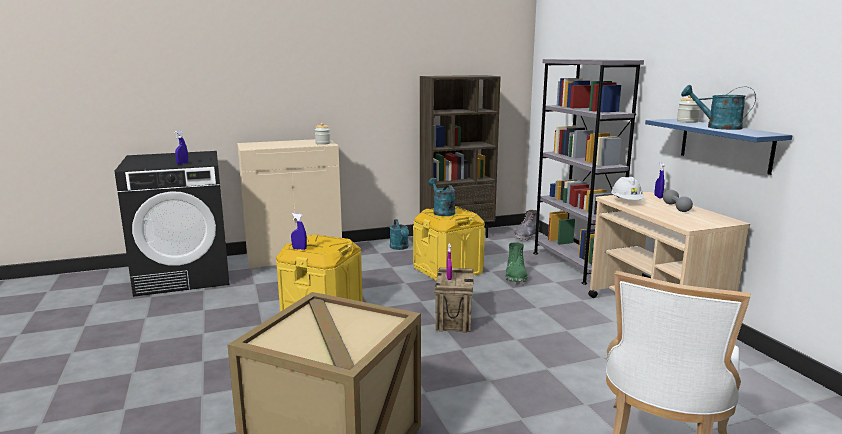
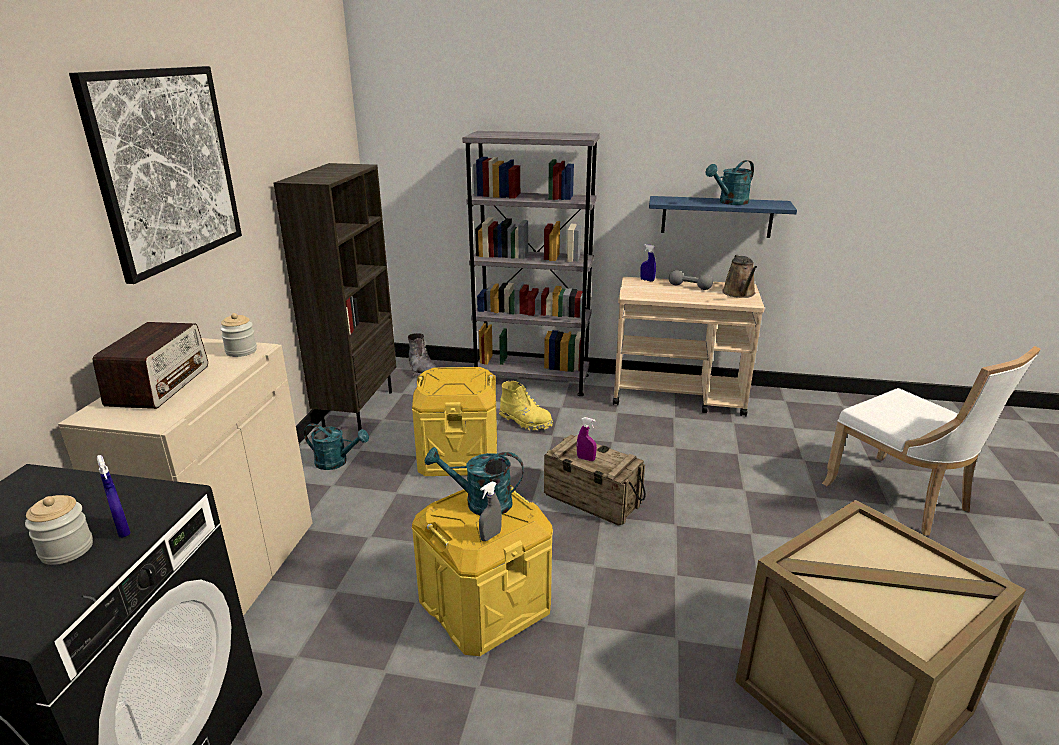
camera: 60 degrees left, 10 degrees up
blue spray bottle [291,213,307,250] -> grey spray bottle [479,482,502,541]
turquoise watering can [428,178,455,216] -> turquoise watering can moved to [425,447,524,515]
green boot [505,242,527,284] -> yellow boot [499,381,553,431]
white hard hat [611,177,645,200] -> none
jar [677,95,700,123] -> jar moved to [25,495,93,565]
none -> picture [69,66,242,284]
none -> radio [92,322,208,409]
none -> brown watering can [722,255,757,298]

